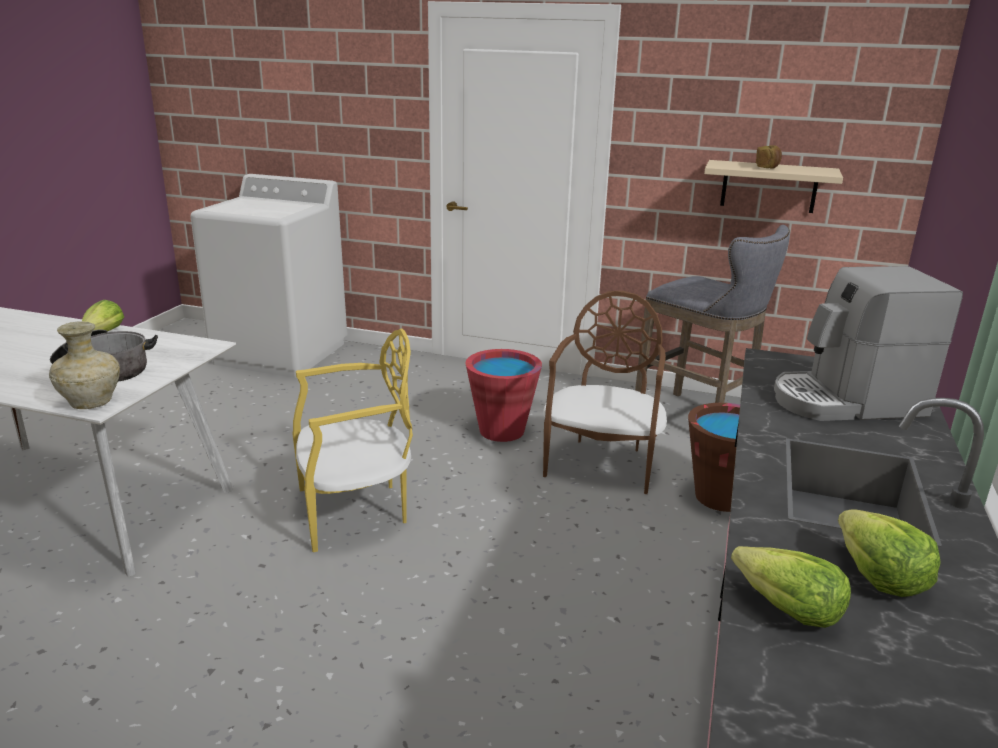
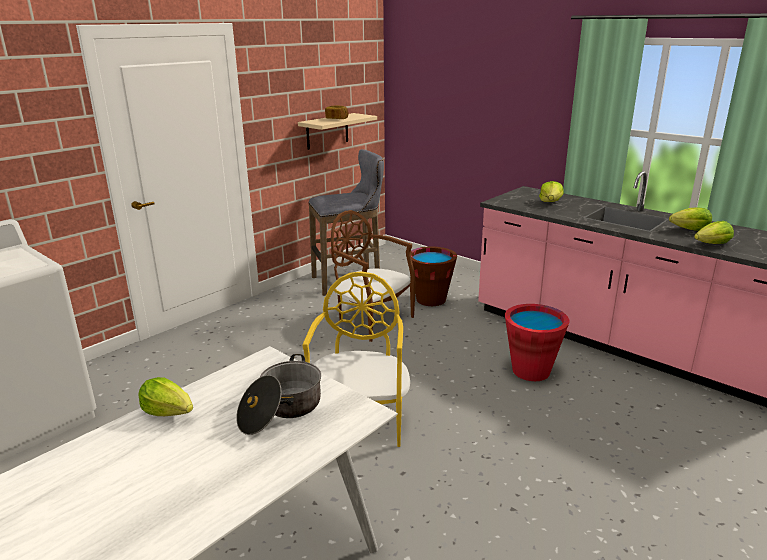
camera: 65 degrees left, 0 degrees up
beige vase [49,321,120,409] -> none
red bucket [465,349,542,442] -> red bucket moved to [505,304,569,381]
coffee machine [774,266,963,421] -> lettuce [539,181,564,202]

